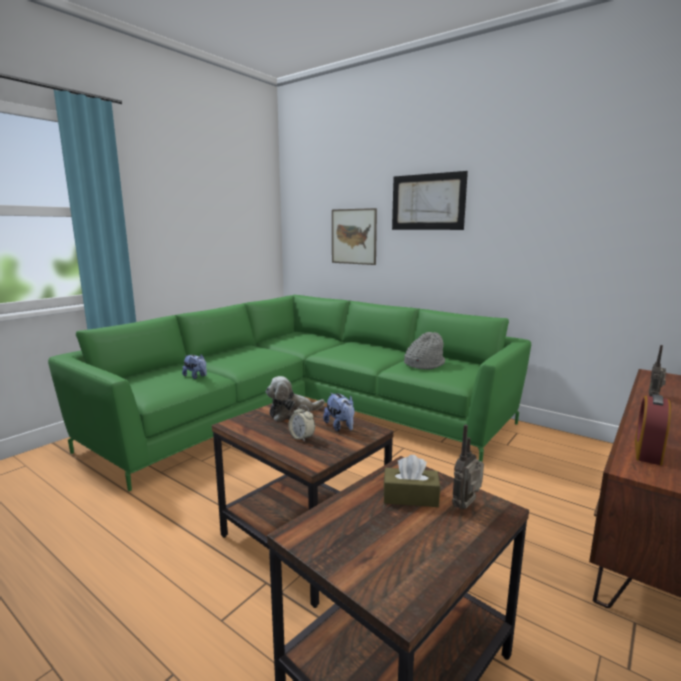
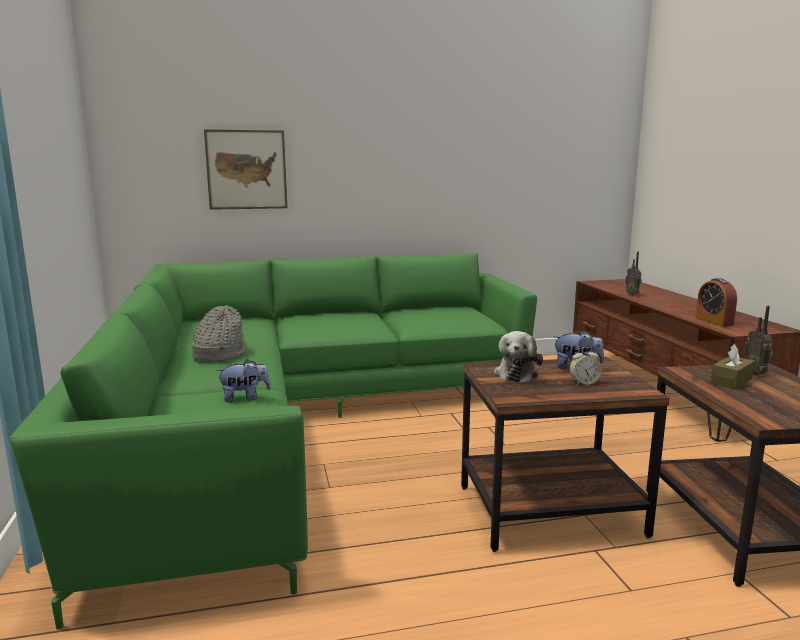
camera: 50 degrees left, 0 degrees up
picture [392,171,468,230] -> none
grey hat [404,332,445,369] -> grey hat moved to [192,305,247,361]

